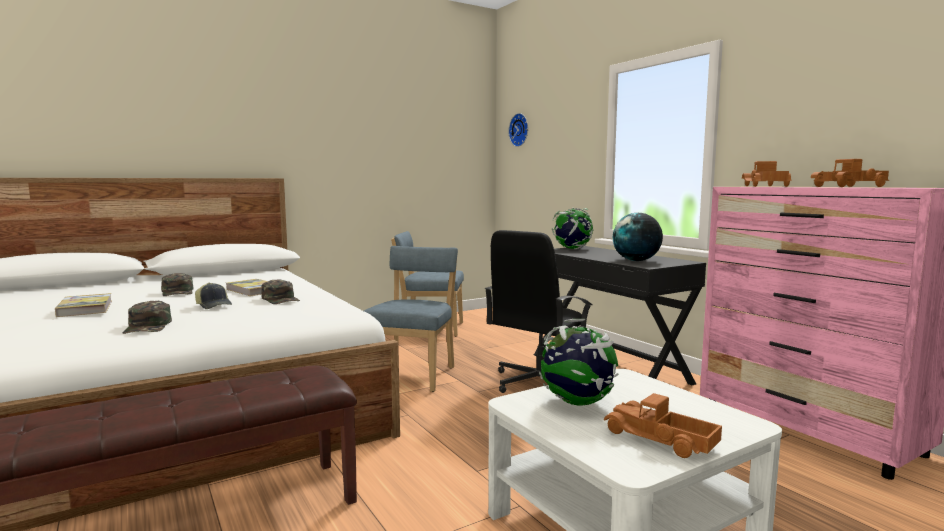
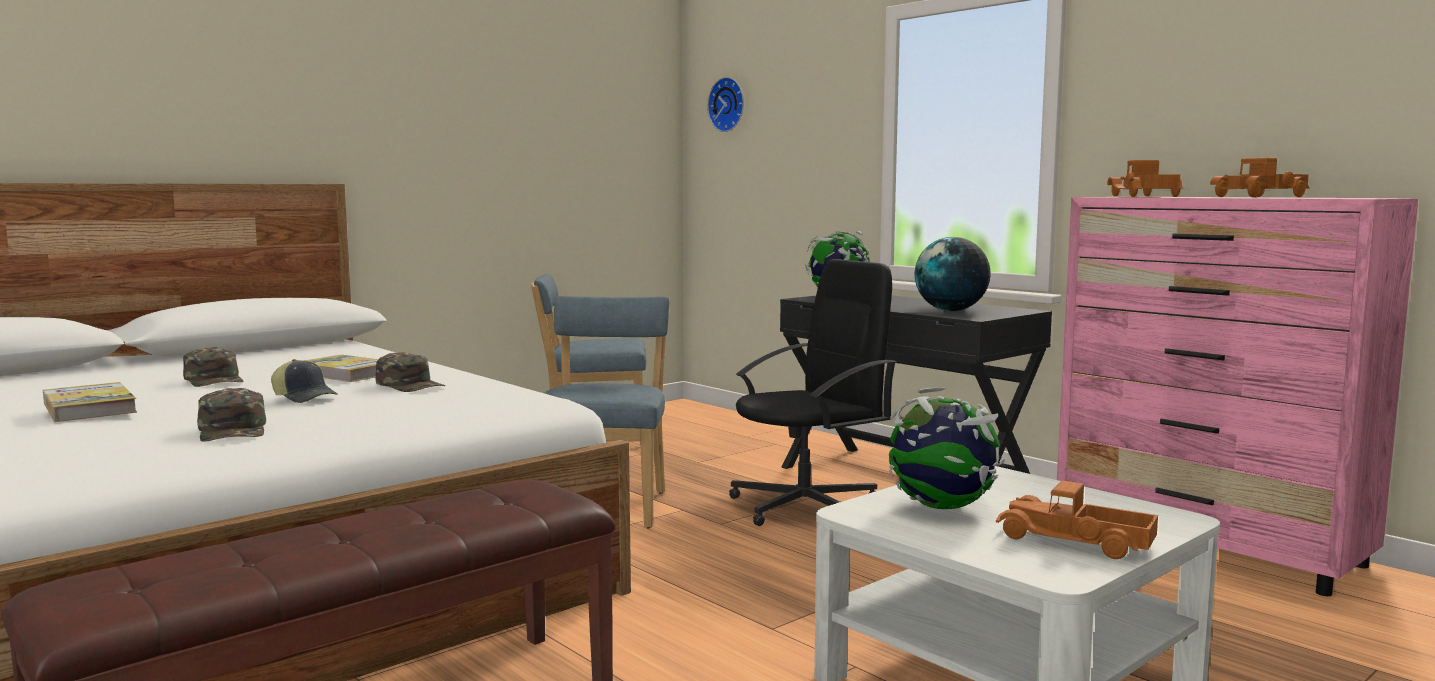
camera: 10 degrees left, 0 degrees up
black office chair [485,230,592,393] -> black office chair turned 150 degrees counterclockwise [729,259,897,526]

